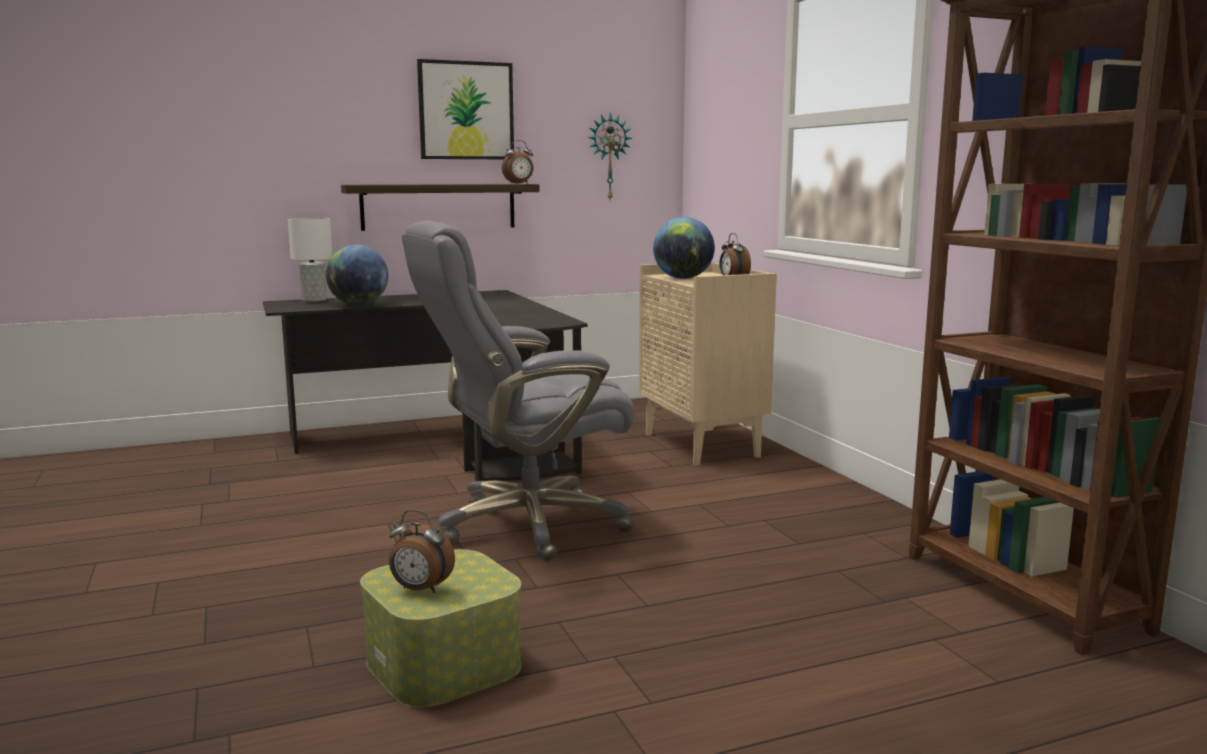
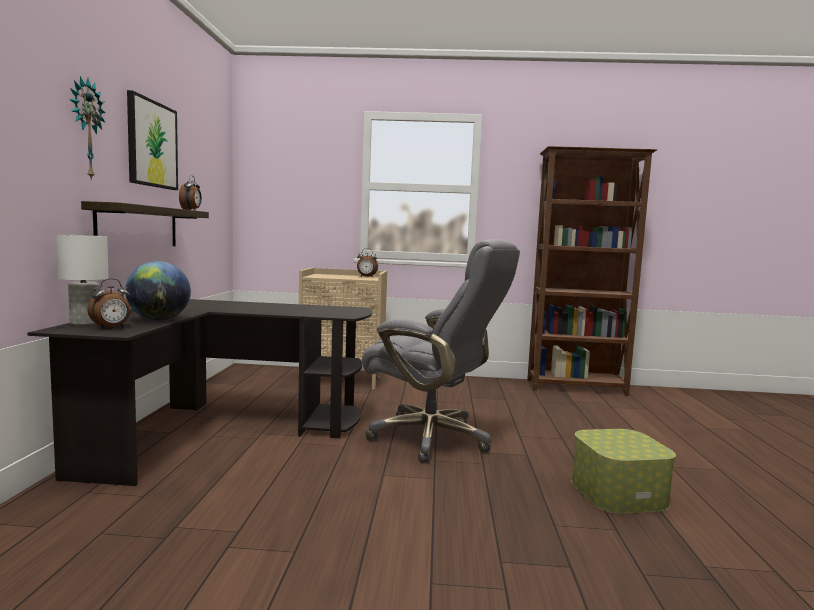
camera: 65 degrees left, 5 degrees down
alarm clock [389,510,455,593] -> alarm clock moved to [87,278,130,329]
grey office chair [402,221,635,562] -> grey office chair turned 60 degrees counterclockwise [362,239,520,463]
wall clock [588,113,632,200] -> wall clock moved to [70,76,106,181]
globe [653,217,715,279] -> none

